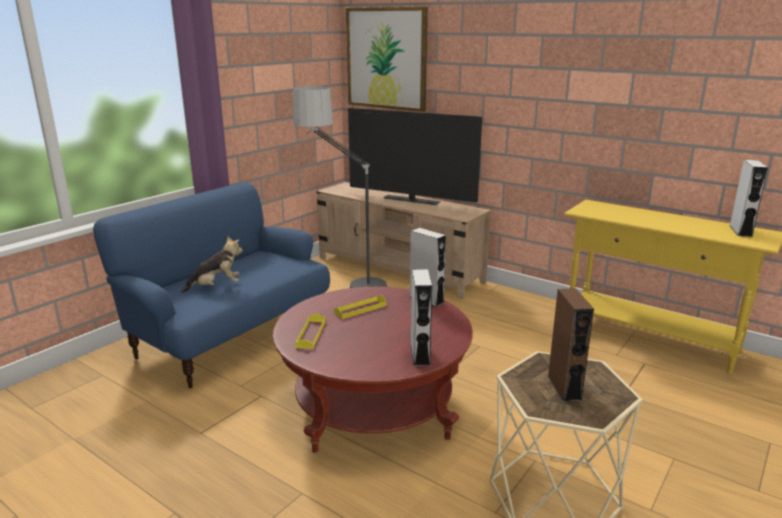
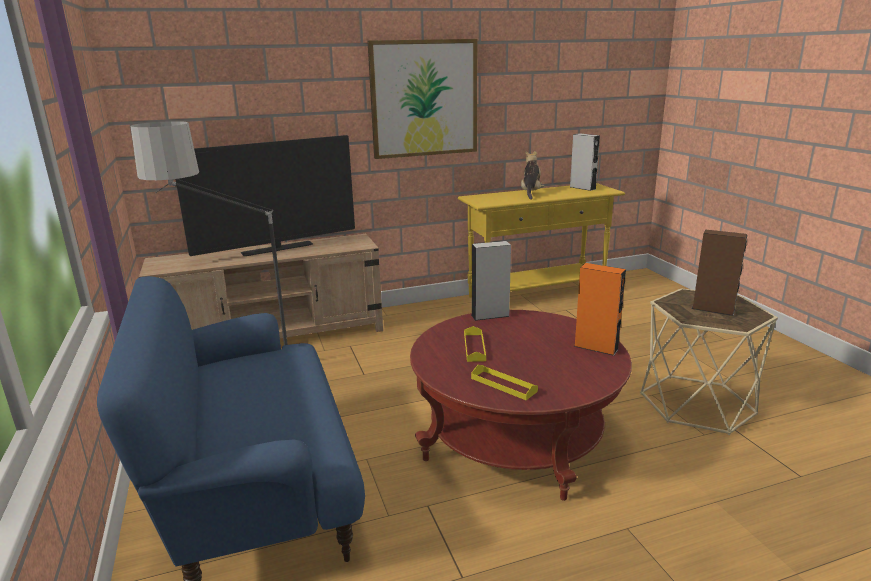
camera: 55 degrees left, 0 degrees up
plush toy [181,236,243,293] -> plush toy moved to [521,151,544,200]
picture [346,7,428,112] -> picture moved to [367,39,477,159]
grey speaker [411,269,432,366] -> orange speaker [574,263,626,356]

